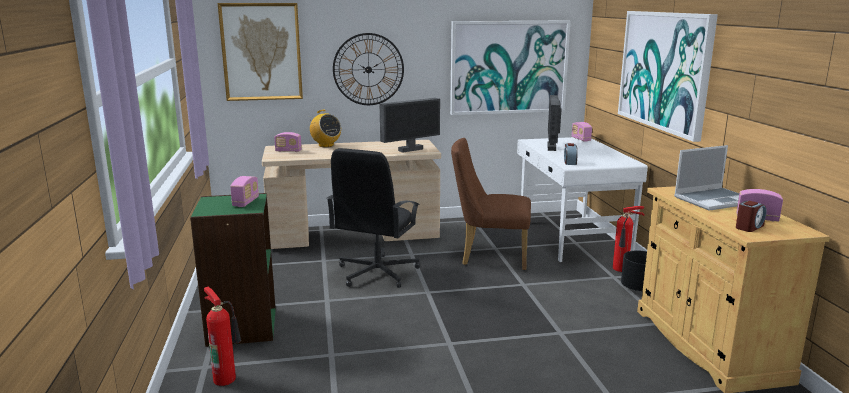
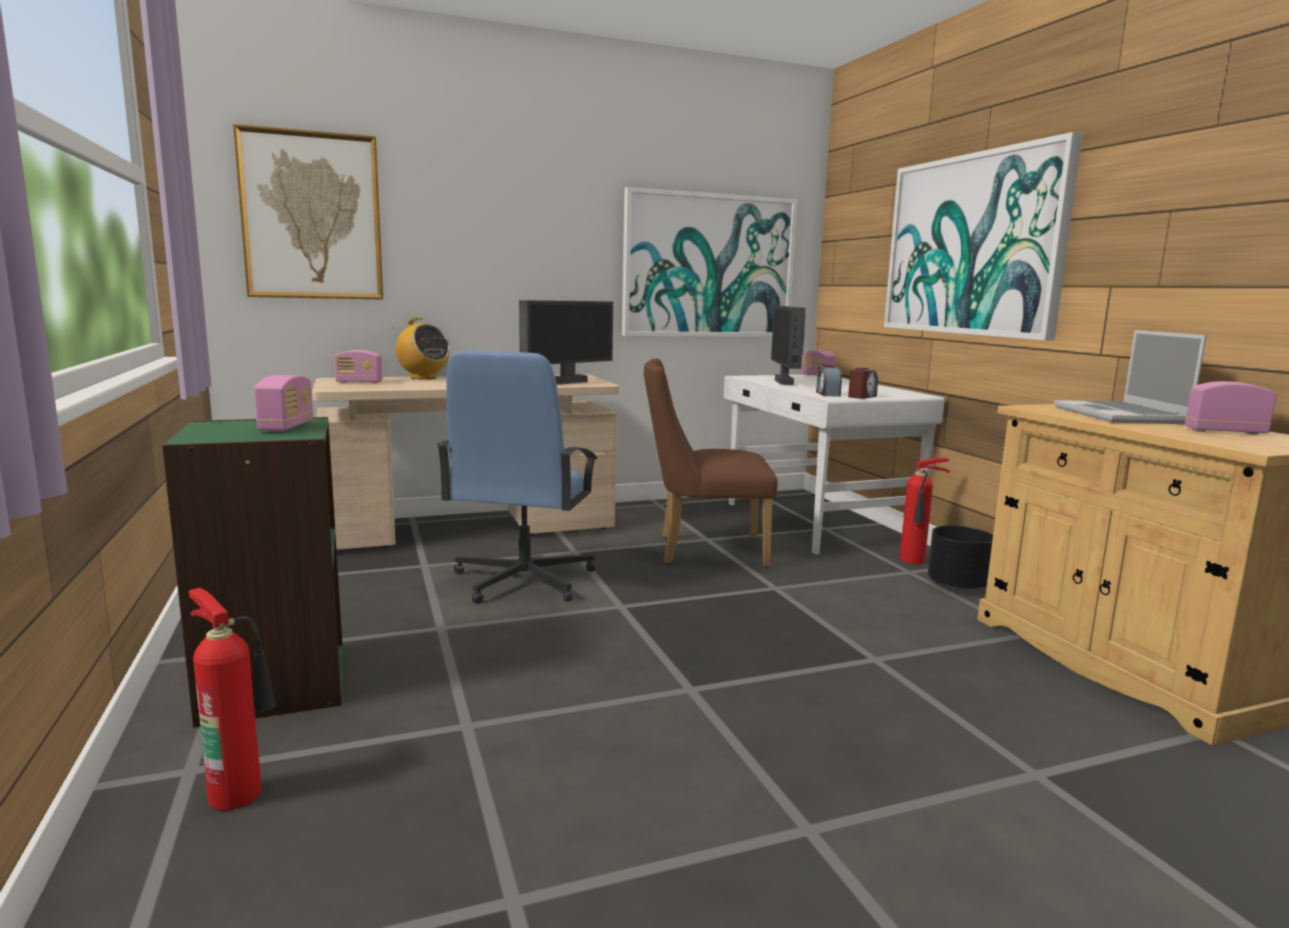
camera: 10 degrees left, 5 degrees down
black office chair [326,148,420,288] -> blue office chair [436,350,598,604]
wall clock [333,33,404,105] -> none
laptop [674,145,739,211] -> laptop turned 120 degrees clockwise [1054,330,1207,424]
alarm clock [736,201,766,232] -> alarm clock moved to [848,368,878,399]

